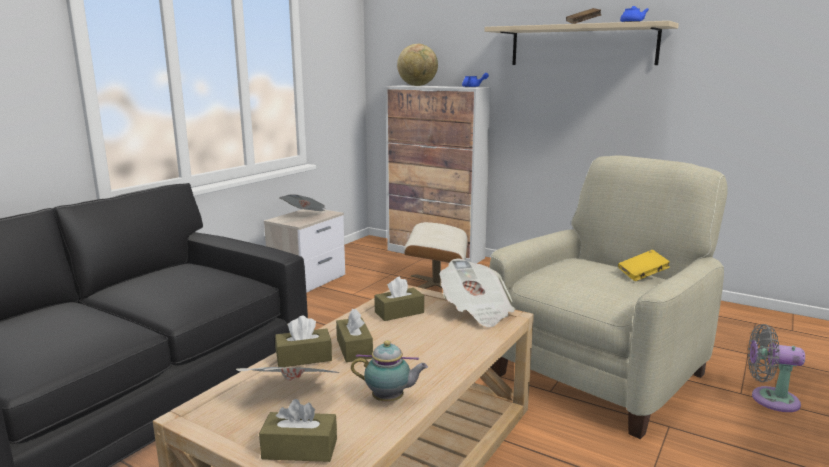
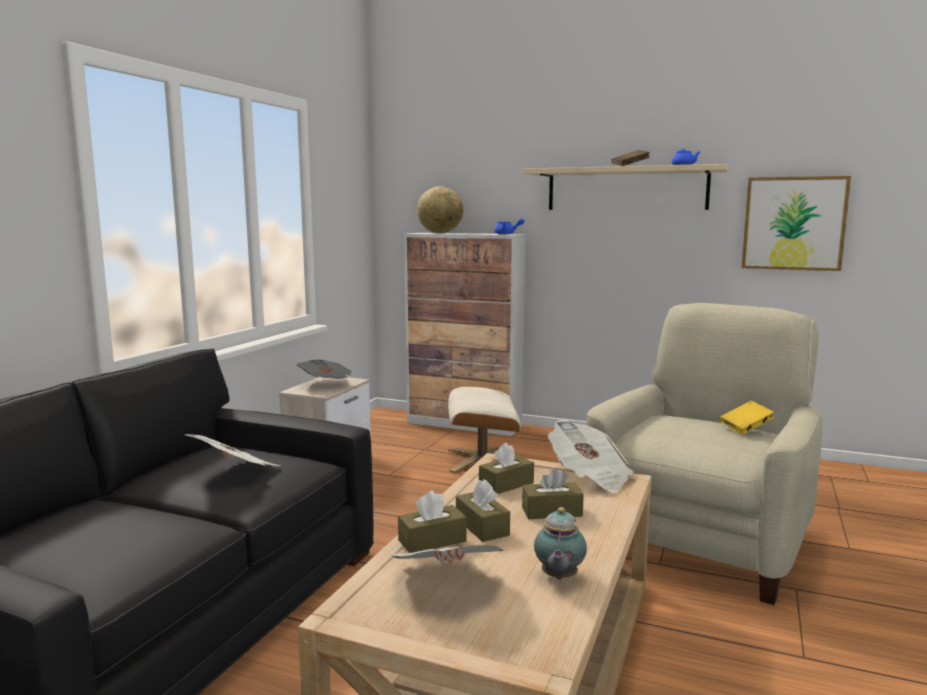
camera: 10 degrees left, 5 degrees down
brown tissue box [259,399,337,462] -> brown tissue box moved to [522,468,584,519]
teapot [351,340,428,402] -> teapot turned 105 degrees clockwise [534,507,587,580]
grey fan [748,324,805,412] -> none
none -> newspaper [184,434,281,466]
none -> picture [742,176,851,271]

